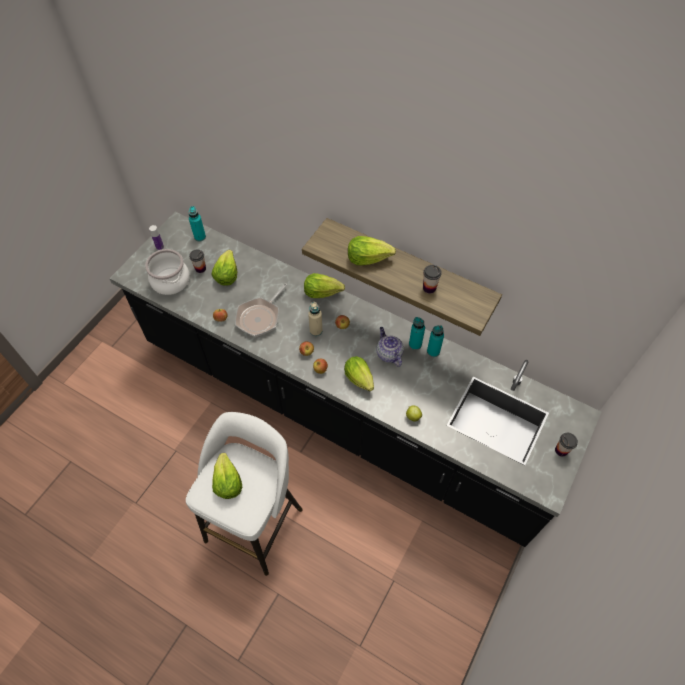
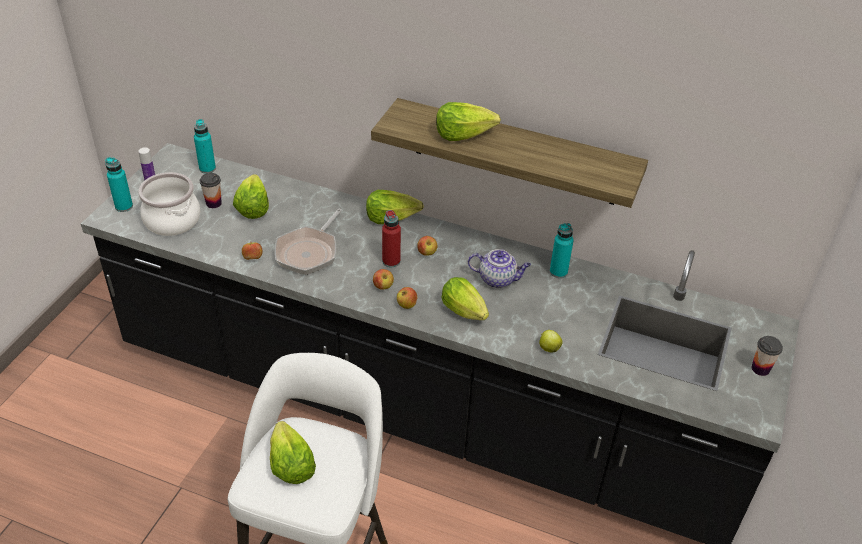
camera: 10 degrees left, 15 degrees down
beige bottle [308,302,323,336] -> red bottle [382,210,401,267]
teapot [376,327,404,367] -> teapot turned 135 degrees clockwise [468,249,531,288]
turquoise bottle [409,317,425,350] -> turquoise bottle moved to [105,157,133,212]
cup [423,265,442,294] -> none

